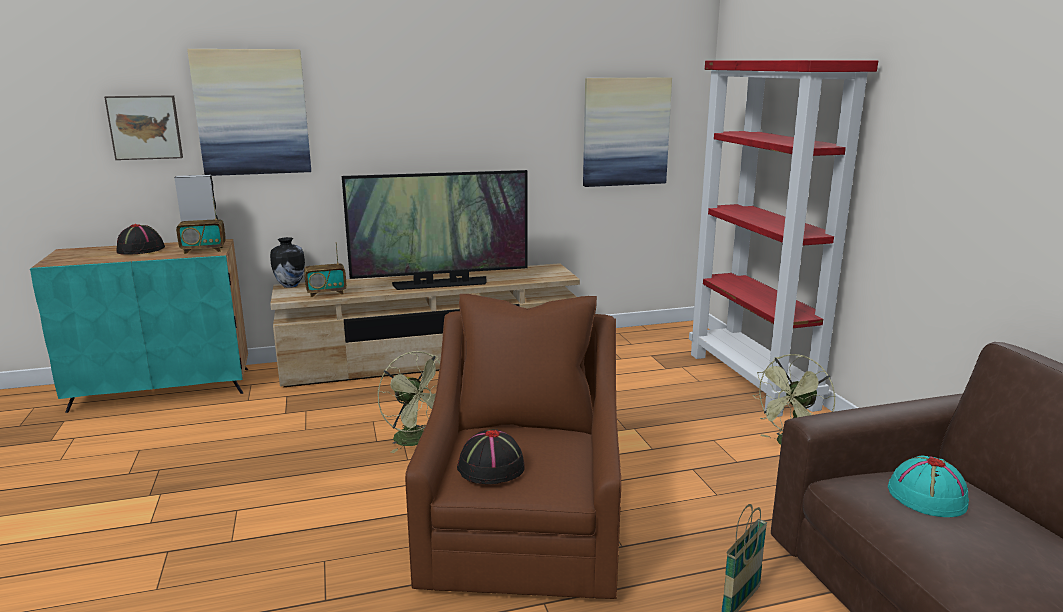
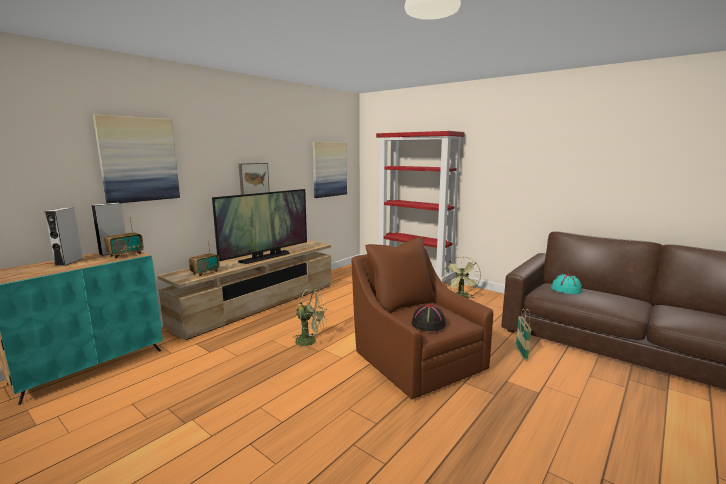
camera: 35 degrees left, 5 degrees down
picture [104,95,183,160] -> picture moved to [239,163,269,195]
black hat [116,224,165,255] -> grey speaker [45,207,83,266]
vase [270,237,305,288] -> none

